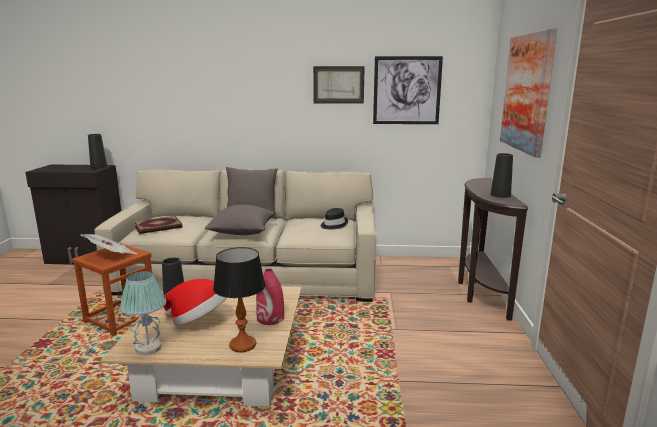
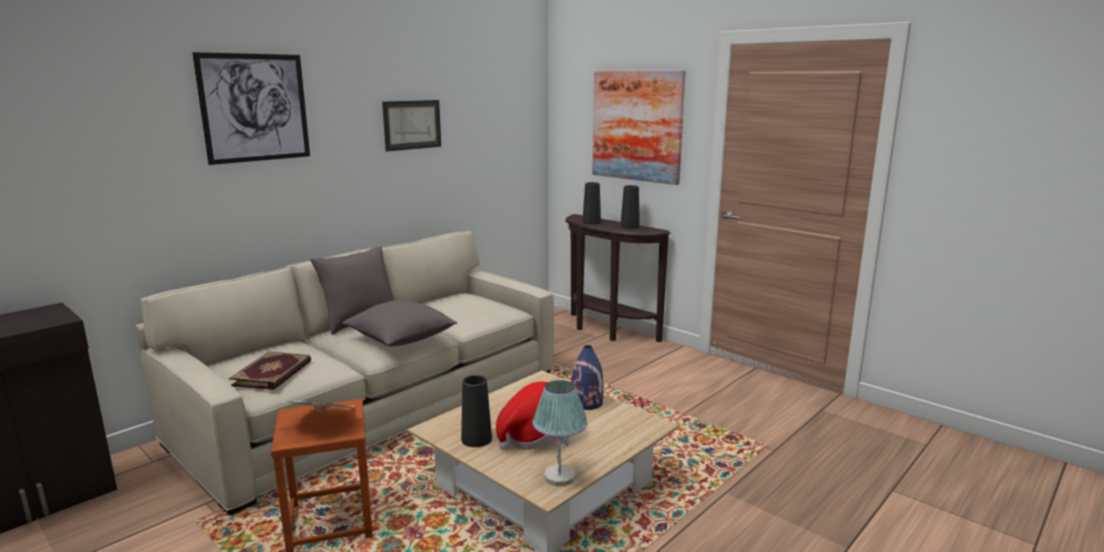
camera: 50 degrees left, 0 degrees up
black vase [88,134,107,169] -> black vase moved to [582,182,601,224]
table lamp [213,247,265,352] -> none
red vase [256,269,284,325] -> blue vase [572,345,603,410]
black hat [321,208,348,229] -> none
picture [373,56,443,124] -> picture moved to [192,52,310,165]

